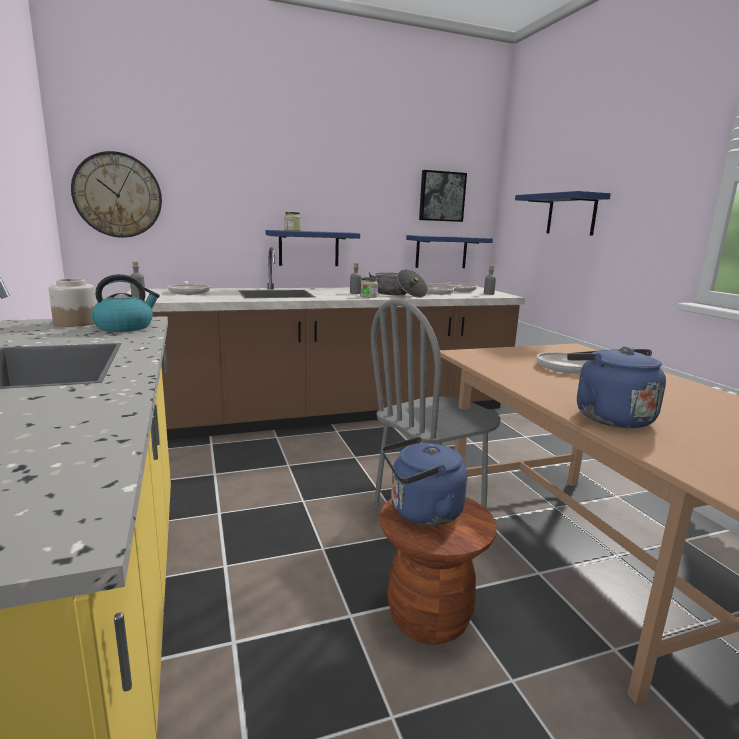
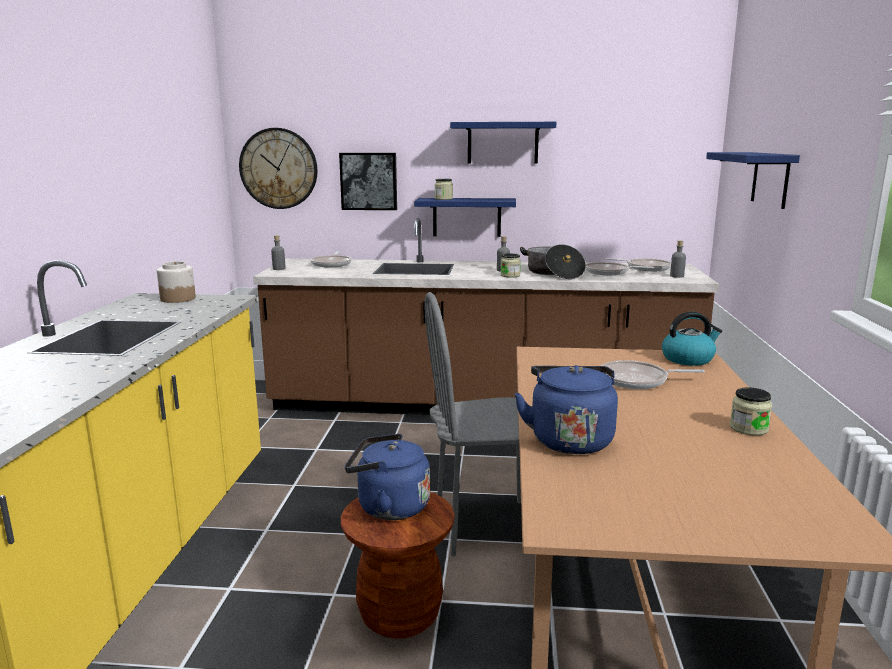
camera: 25 degrees right, 0 degrees up
kettle [91,274,160,332] -> kettle moved to [662,312,722,366]
blue shelf [406,235,493,268] -> blue shelf moved to [450,122,556,164]
picture [419,170,467,222] -> picture moved to [339,153,397,210]
none -> jar [730,387,772,436]

